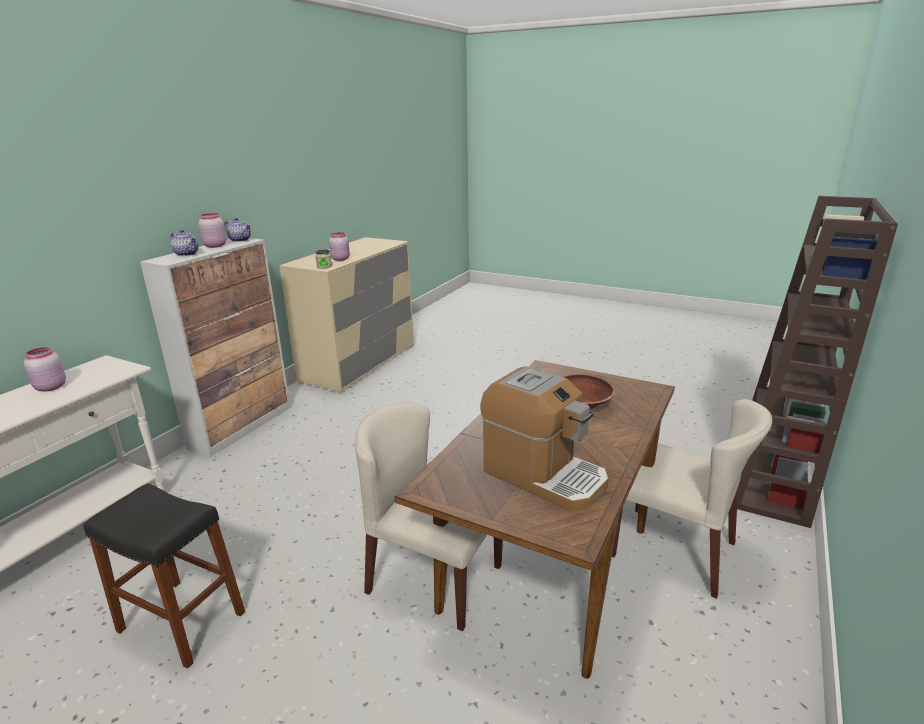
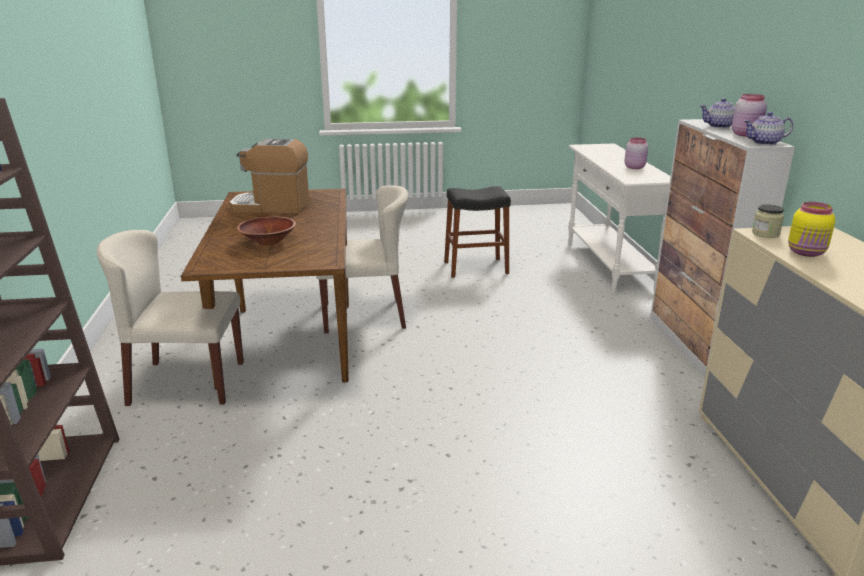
camera: 145 degrees right, 0 degrees up
pink jar [329,232,350,261] -> yellow jar [788,202,835,257]

